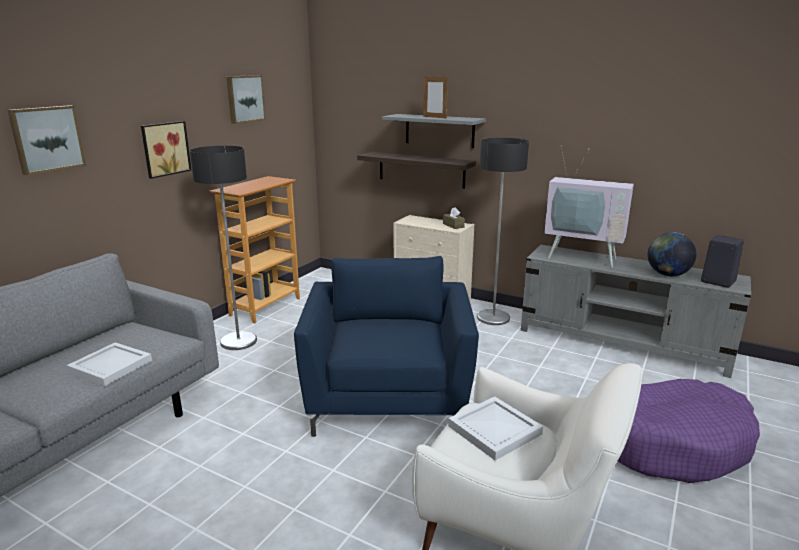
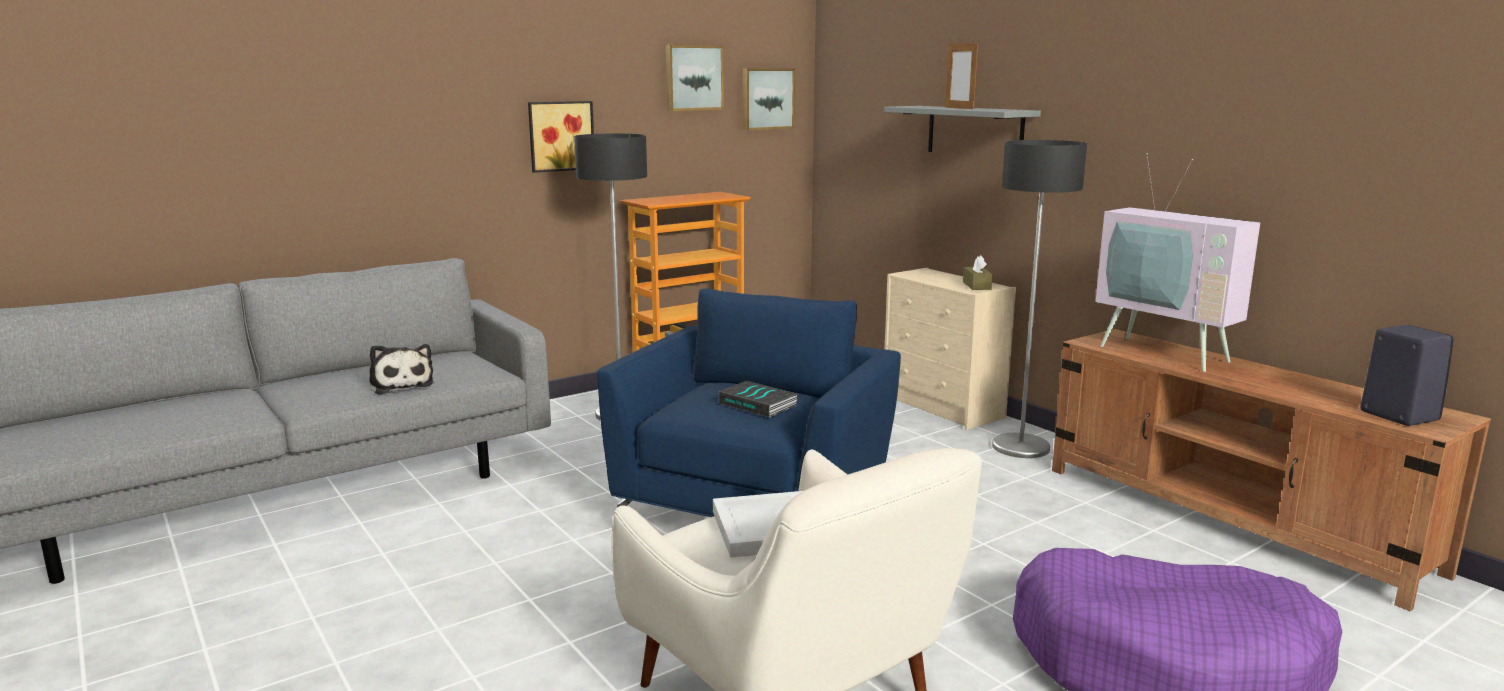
camera: 25 degrees right, 5 degrees down
picture [8,105,86,175] -> picture moved to [743,68,795,131]
white tray [67,342,152,386] -> plush toy [369,344,434,395]
shelf [357,152,476,189] -> none
grey tv stand [521,245,751,378] -> brown tv stand [1052,329,1491,611]
globe [648,232,697,276] -> none
none -> book [719,381,798,418]

